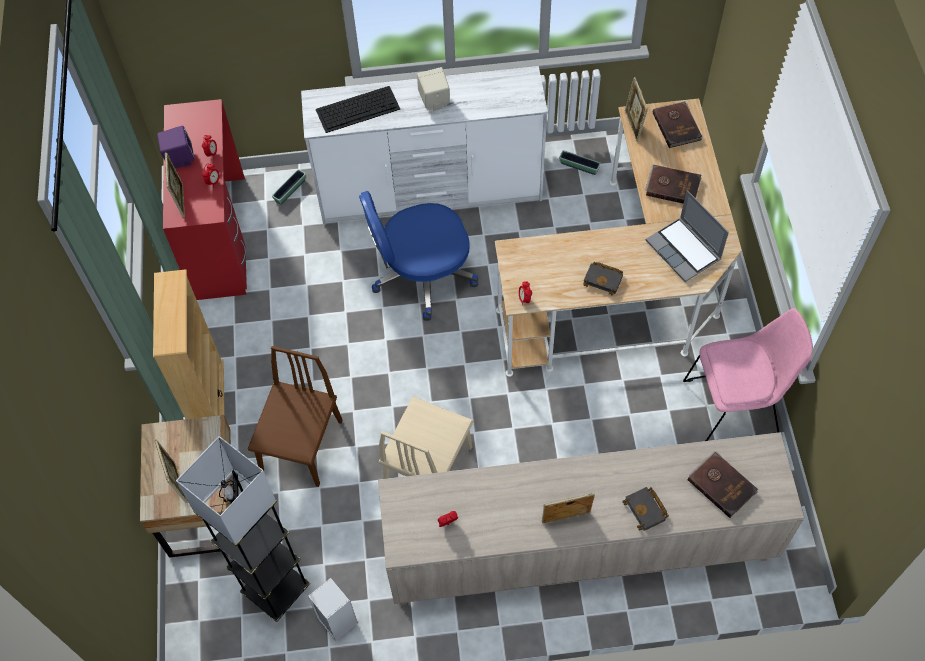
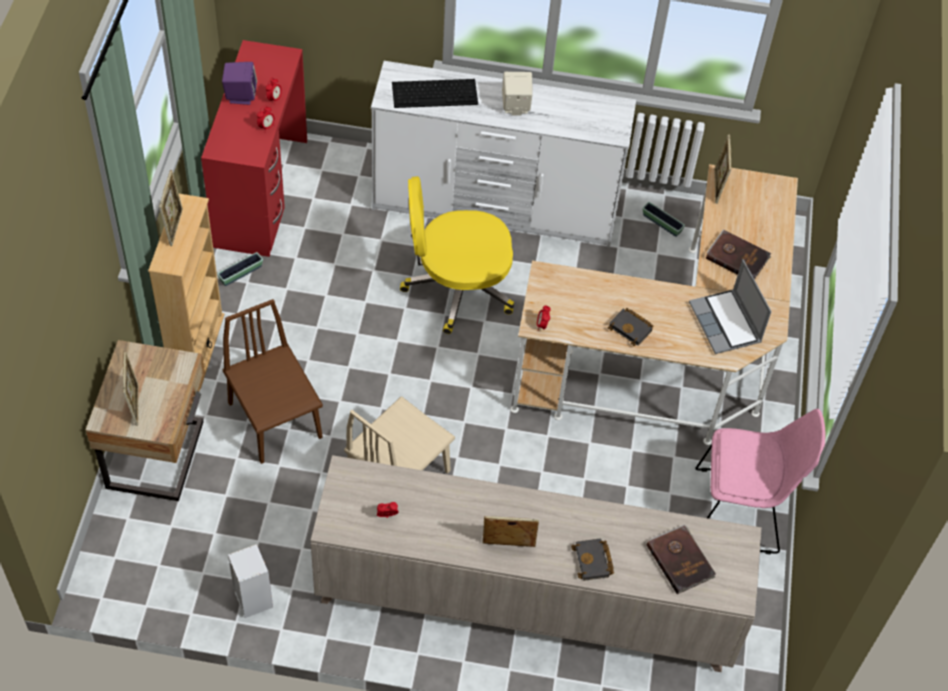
camera: 10 degrees right, 5 degrees down
picture frame [165,152,185,218] -> picture frame moved to [159,170,183,246]
grey floor lamp [176,436,310,622] -> none
brown chair [248,346,343,487] -> brown chair turned 60 degrees counterclockwise [223,299,323,464]
planter [272,169,306,205] -> planter moved to [217,252,263,286]
blue office chair [359,191,479,321] -> yellow office chair [400,176,514,334]
brown book [653,101,702,148] -> none

